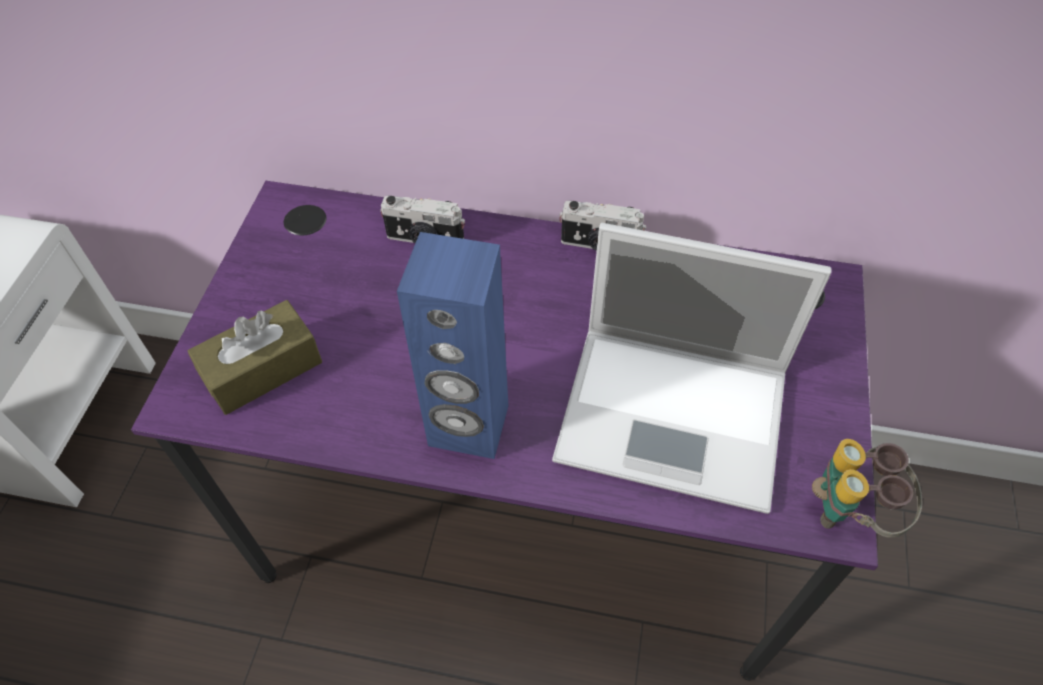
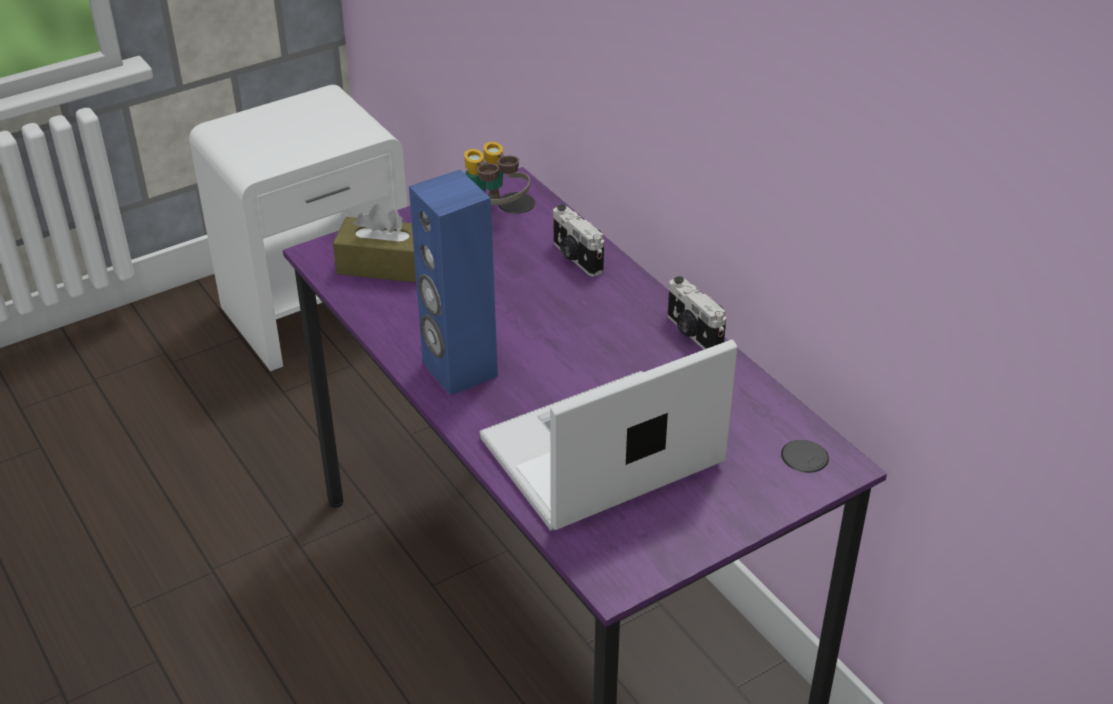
camera: 45 degrees right, 15 degrees down
laptop [552,223,831,514] -> laptop turned 90 degrees clockwise [480,340,737,531]
binoculars [812,439,922,538] -> binoculars moved to [464,142,530,205]

